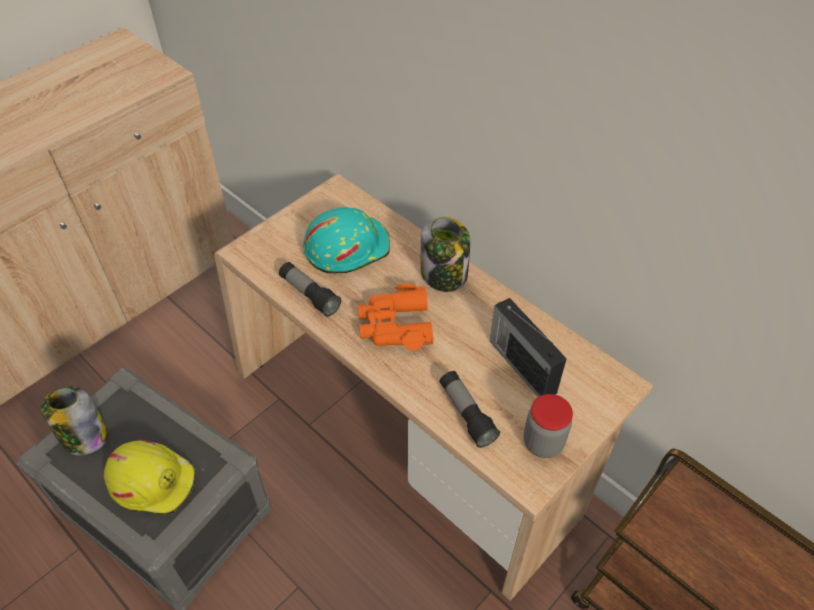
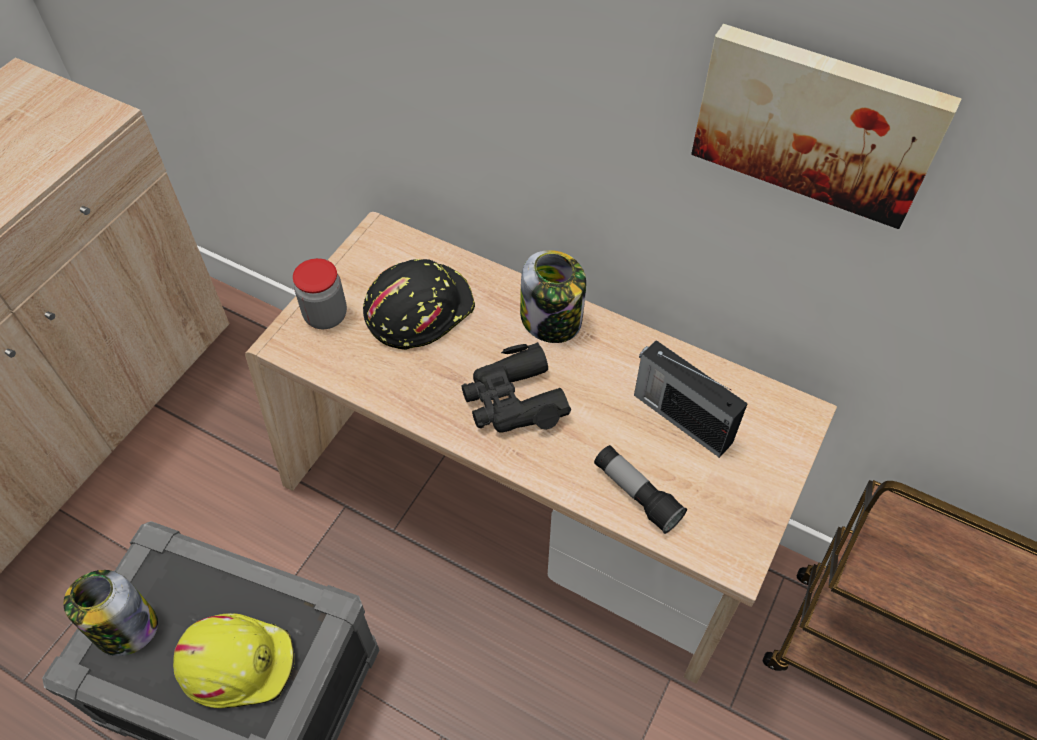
camera: 15 degrees left, 5 degrees up
flashlight [279,262,341,317] -> none
turquoise hard hat [303,207,390,273] -> black hard hat [363,259,475,350]
orange binoculars [358,284,434,350] -> black binoculars [461,342,571,433]
jar [524,394,573,458] -> jar moved to [293,258,347,329]
none -> picture [691,24,961,229]

